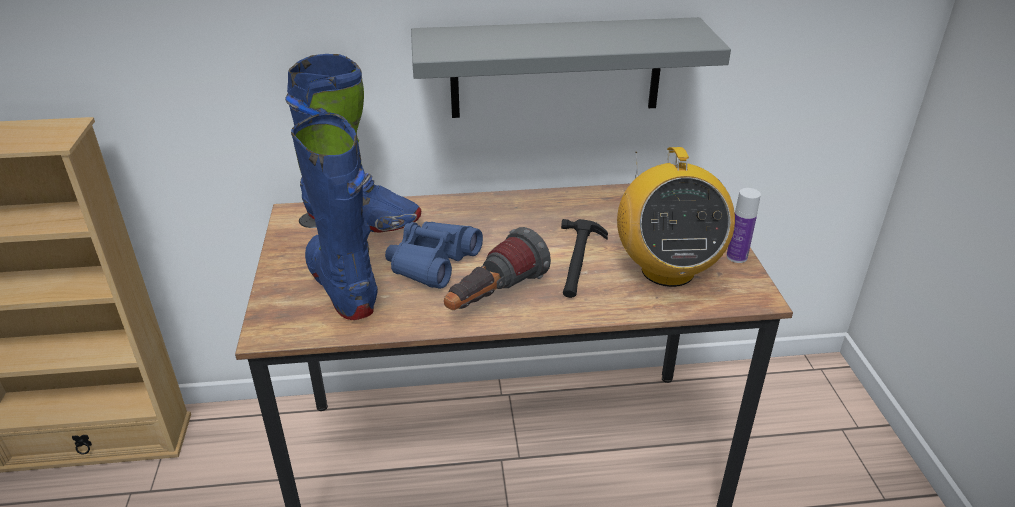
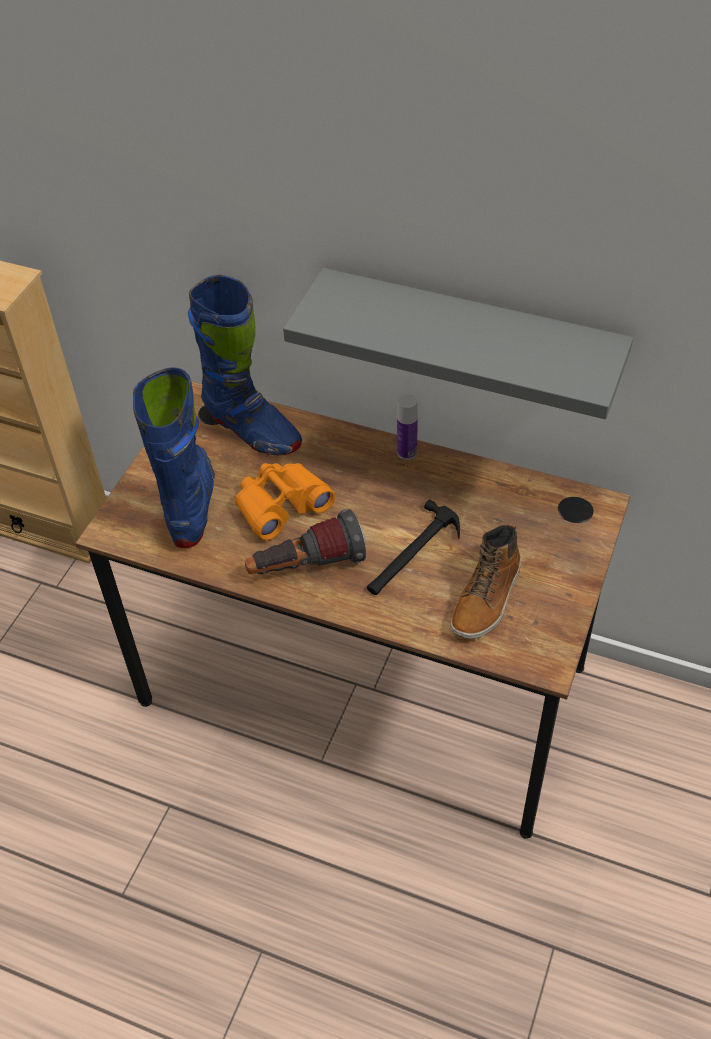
camera: 30 degrees right, 15 degrees up
blue binoculars [385,222,483,289] -> orange binoculars [235,463,335,541]
radio [617,147,735,287] -> boot [451,524,521,639]
bottle [726,188,761,263] -> bottle moved to [397,394,418,460]

